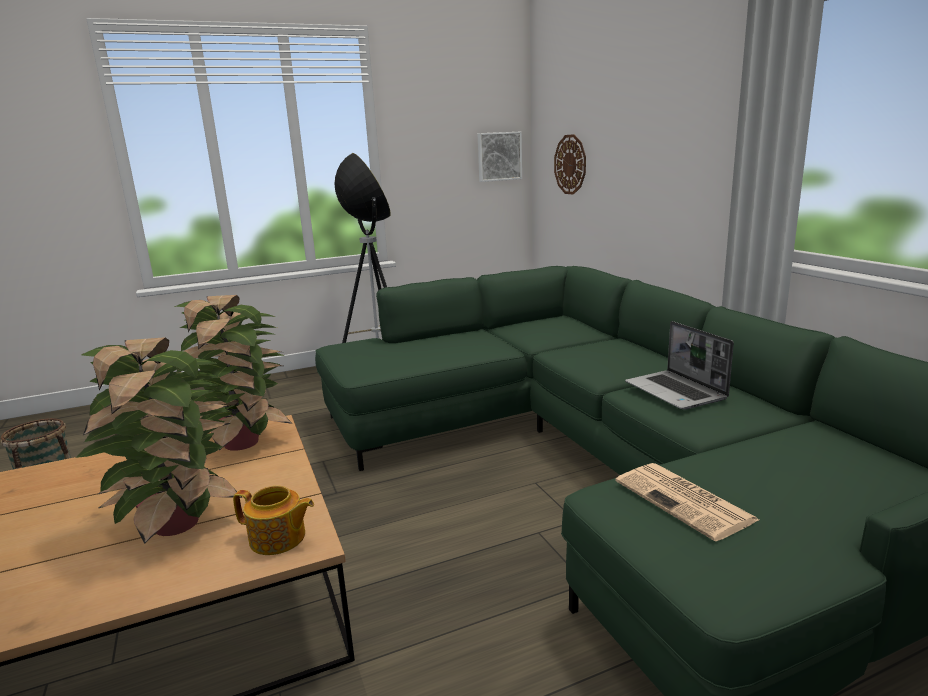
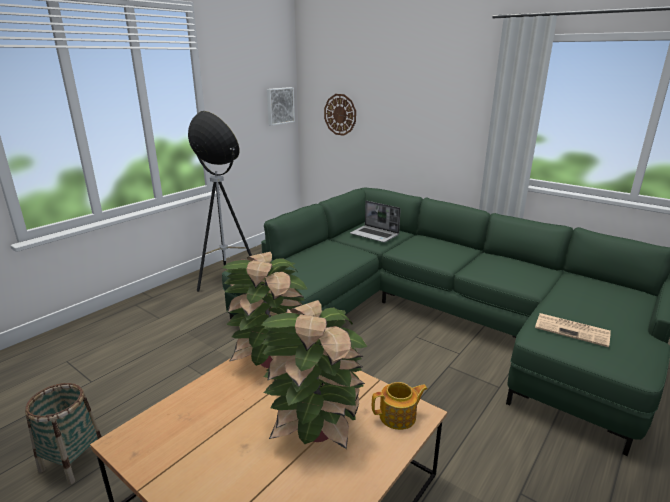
camera: 30 degrees left, 5 degrees up
laptop [625,321,734,410] -> laptop moved to [350,201,401,243]

